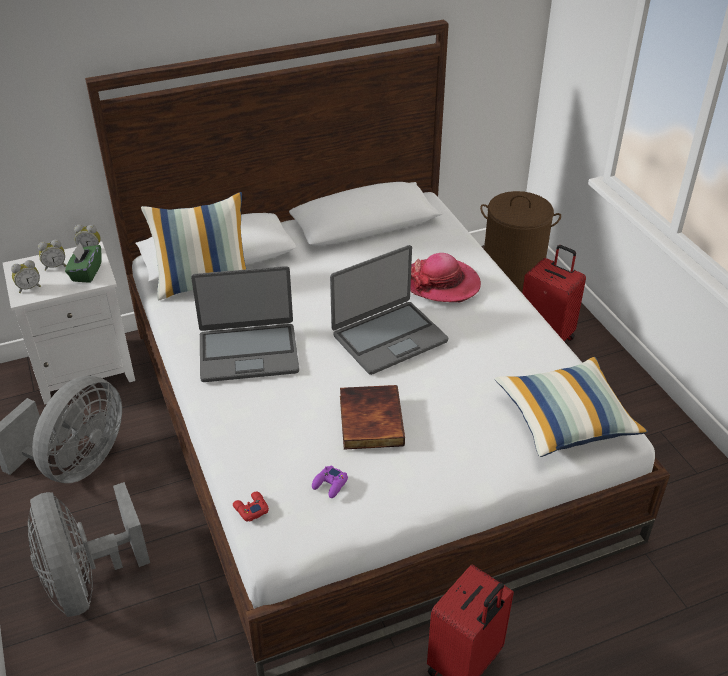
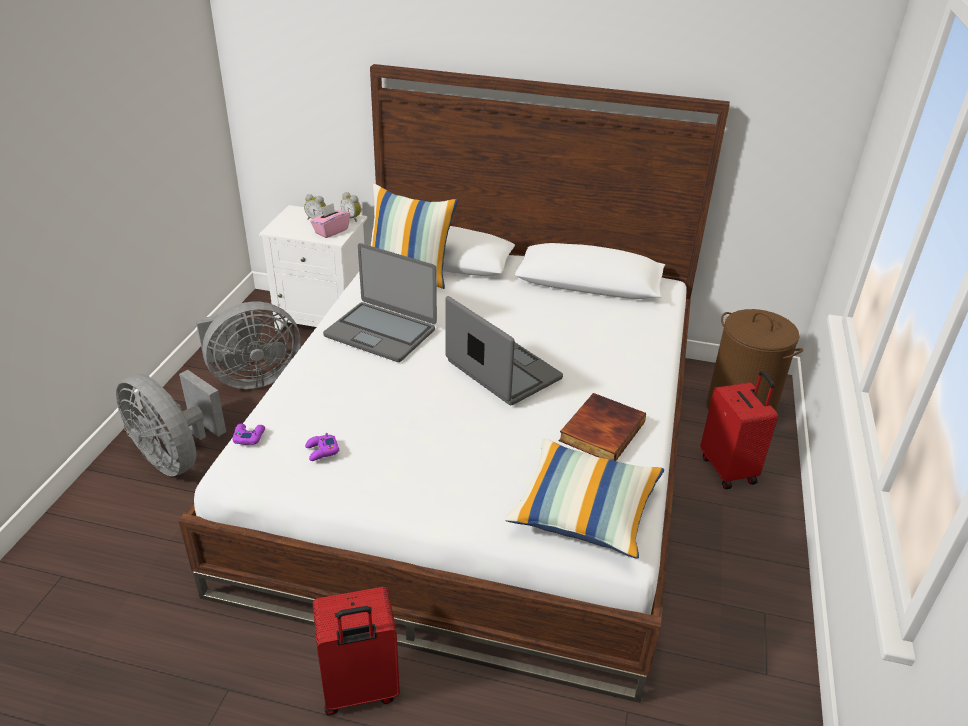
camera: 35 degrees right, 5 degrees down
alarm clock [11,260,41,293] -> none
grey fan [28,482,150,617] -> grey fan turned 60 degrees counterclockwise [116,370,226,476]
green tissue box [65,242,102,283] -> pink tissue box [310,203,350,238]
red game controller [233,491,269,522] -> purple game controller [233,424,265,445]
laptop [330,245,448,375] -> laptop turned 135 degrees counterclockwise [445,296,563,405]
book [340,385,405,450] -> book moved to [559,393,646,461]
hat [410,253,481,302] -> none

